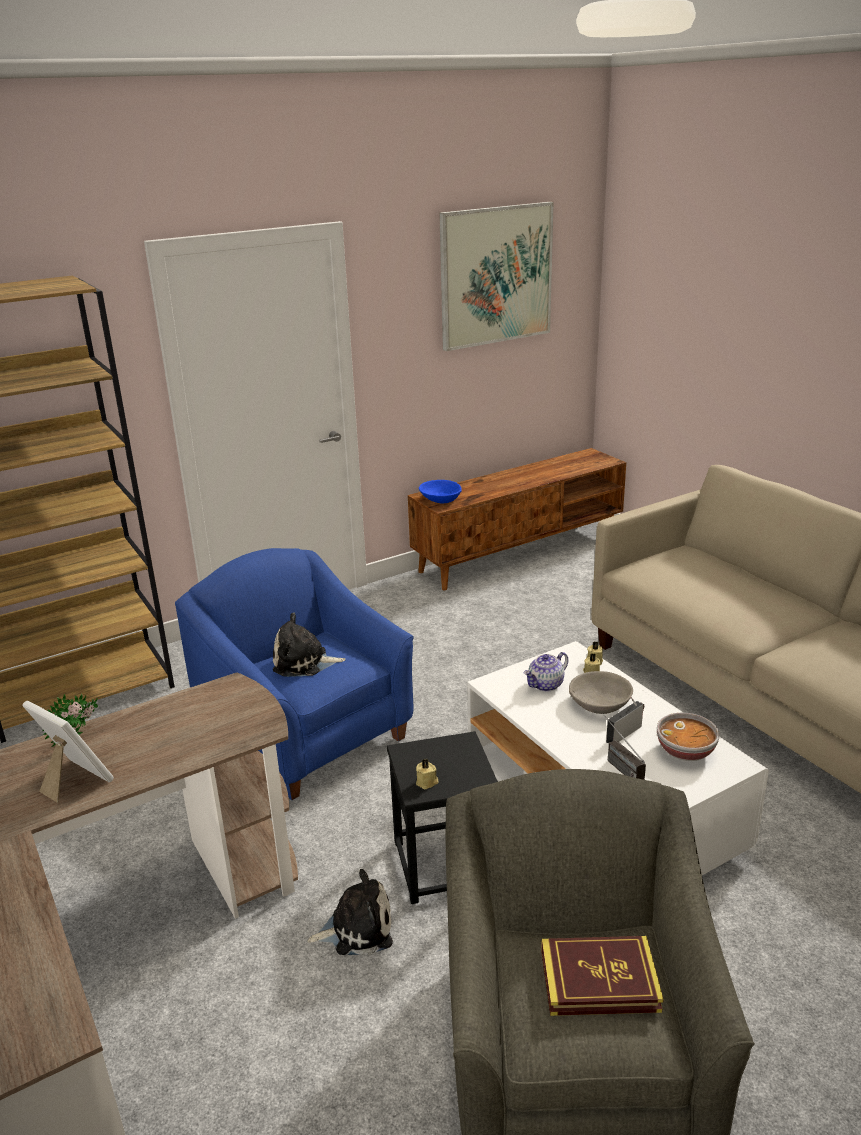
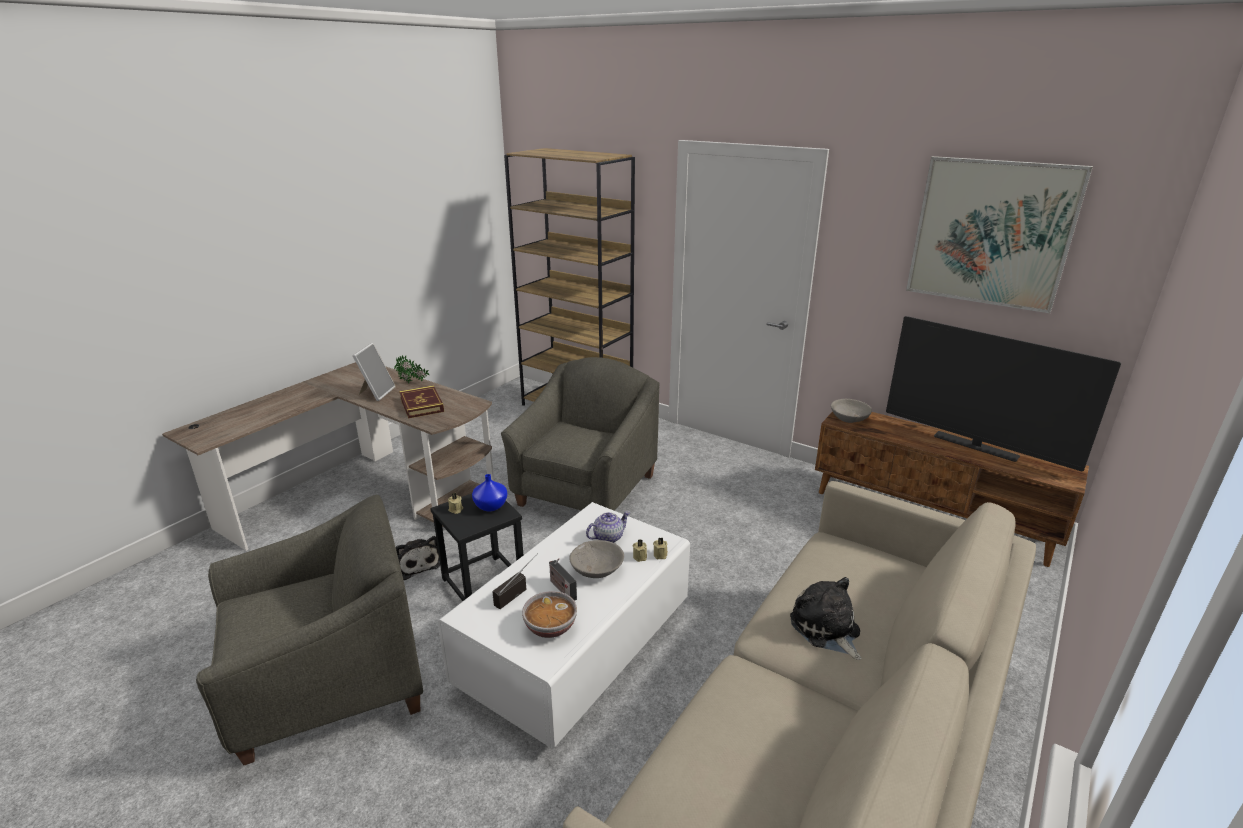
camera: 65 degrees right, 0 degrees up
blue armchair [175,548,414,800] -> grey armchair [501,357,660,511]
plush toy [273,613,346,677] -> plush toy moved to [790,577,862,660]
blue bowl [419,480,462,503] -> grey bowl [831,399,872,423]
teapot [524,652,568,691] -> teapot turned 120 degrees clockwise [586,511,630,543]
book [541,936,664,1016] -> book moved to [399,385,444,418]
radio [606,696,644,744] -> radio turned 150 degrees counterclockwise [549,558,577,601]
none -> blue vase [472,474,507,512]
none -> television [886,316,1121,472]

